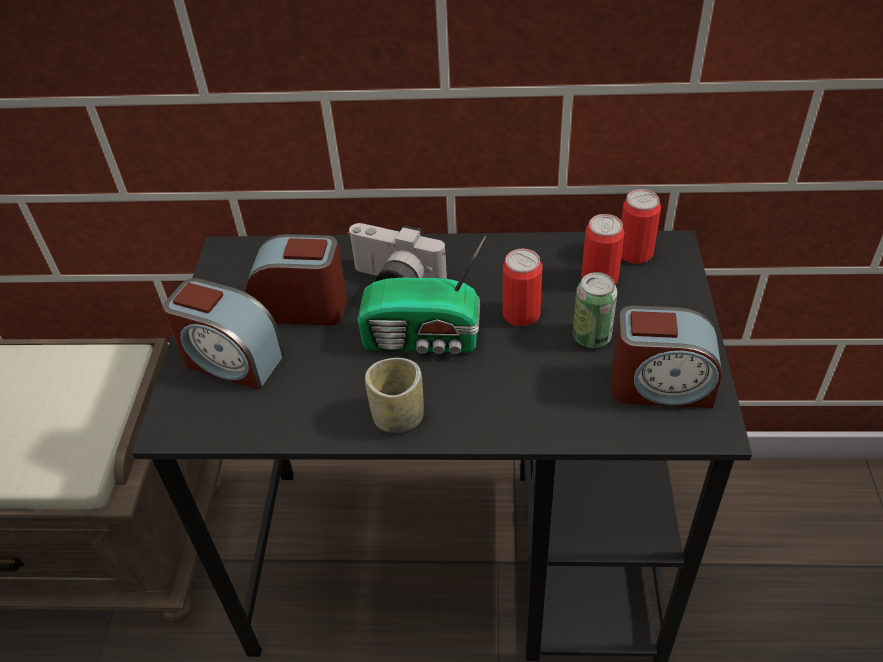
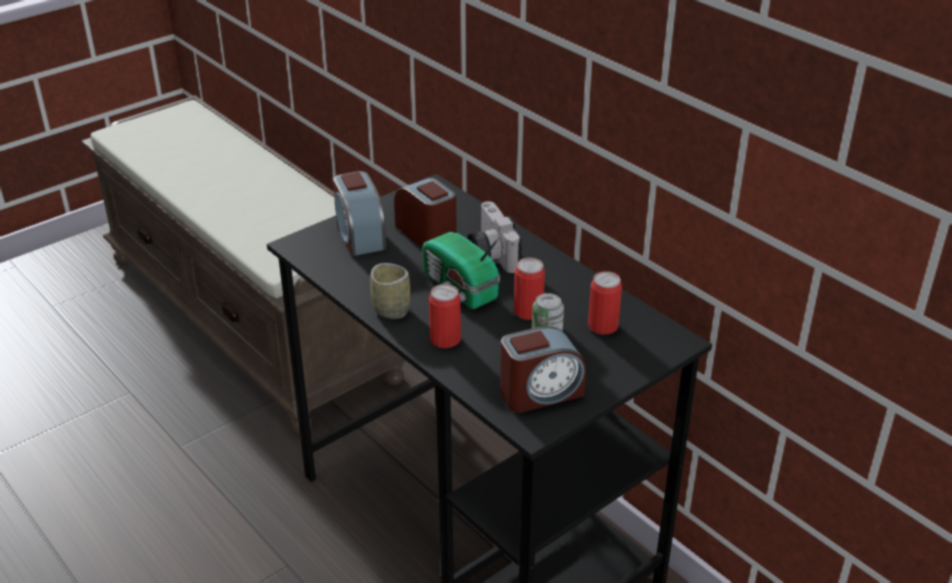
camera: 45 degrees right, 10 degrees down
alarm clock [611,305,722,408] -> alarm clock turned 75 degrees counterclockwise [500,326,586,413]
can [621,189,661,264] -> can moved to [429,284,461,348]

